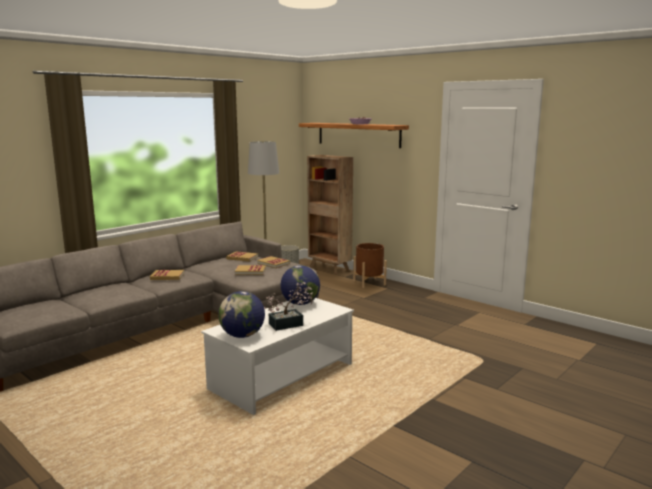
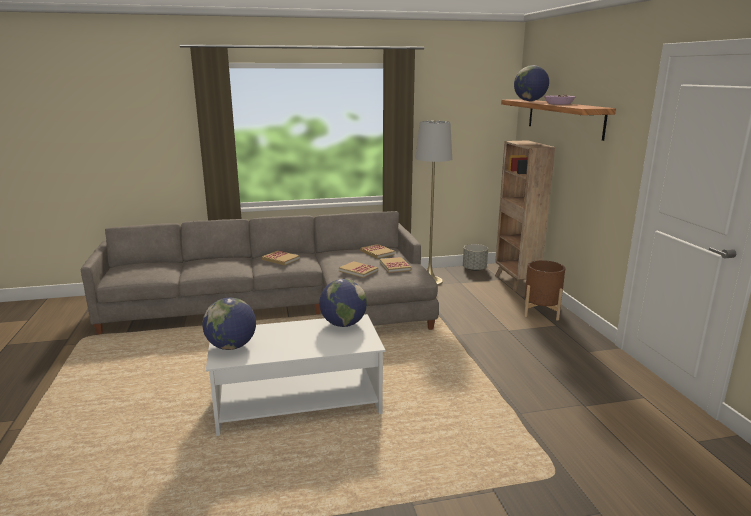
camera: 35 degrees right, 5 degrees up
potted plant [264,282,313,331] -> none
none -> globe [514,65,549,101]

